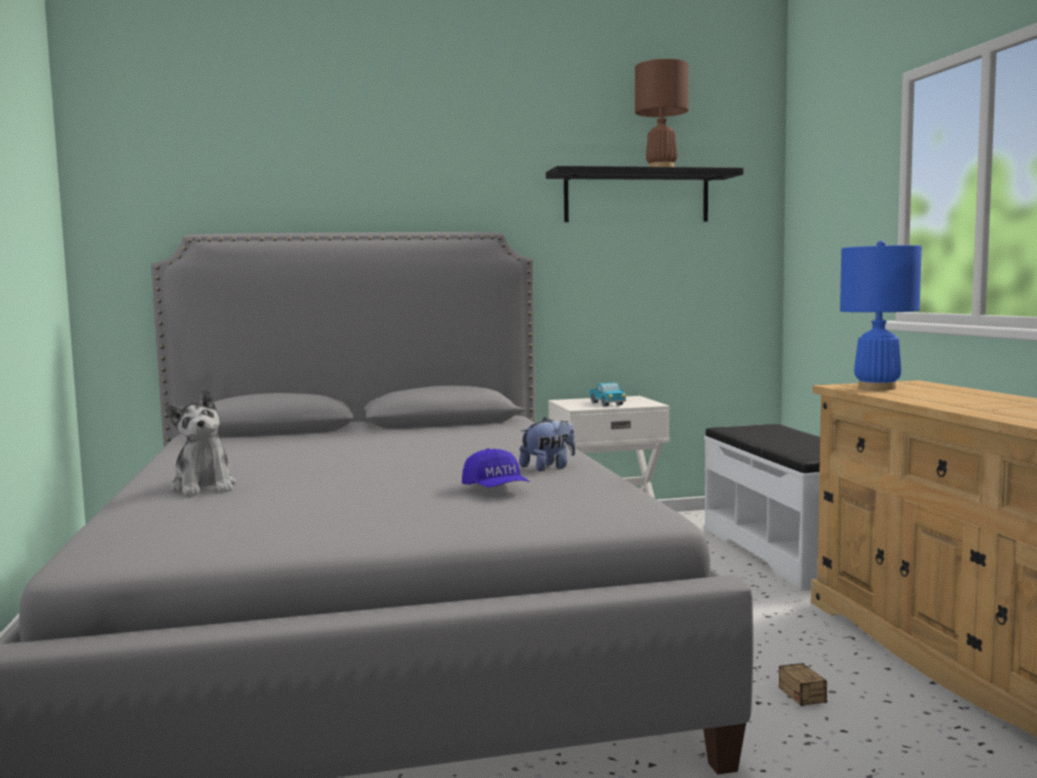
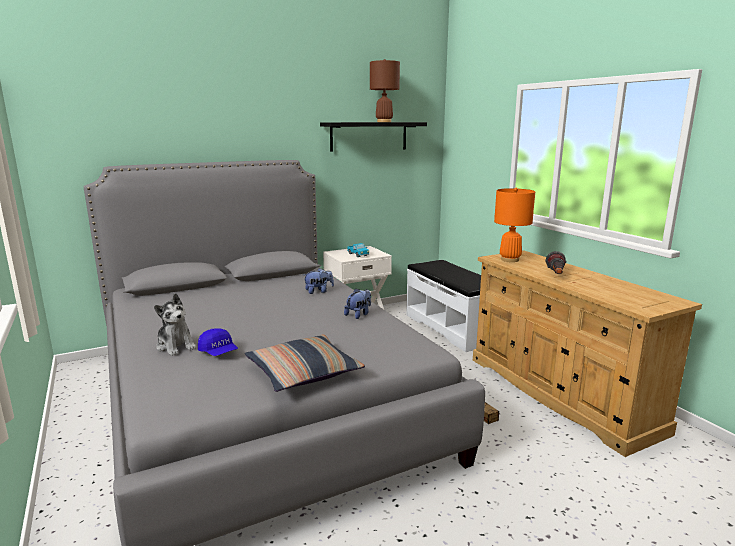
camera: 15 degrees left, 10 degrees up
blue cap [462,448,530,487] -> blue cap moved to [198,328,238,356]
blue table lamp [840,241,922,390] -> orange table lamp [494,188,535,262]
none -> pillow [245,334,365,392]
none -> plush toy [304,268,334,294]
none -> flashlight [545,251,566,274]

